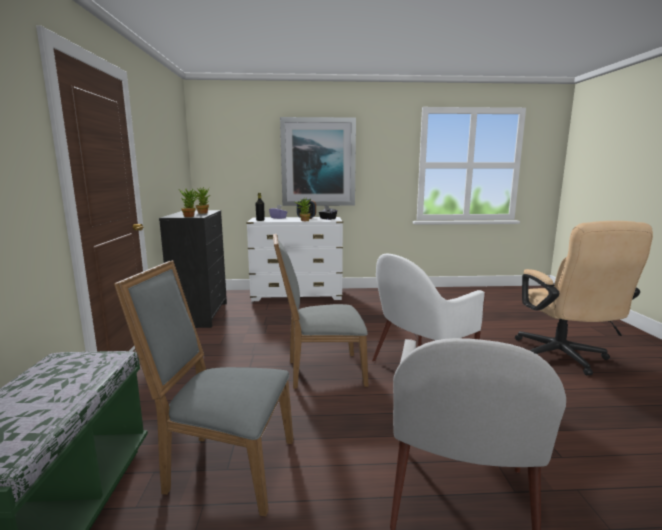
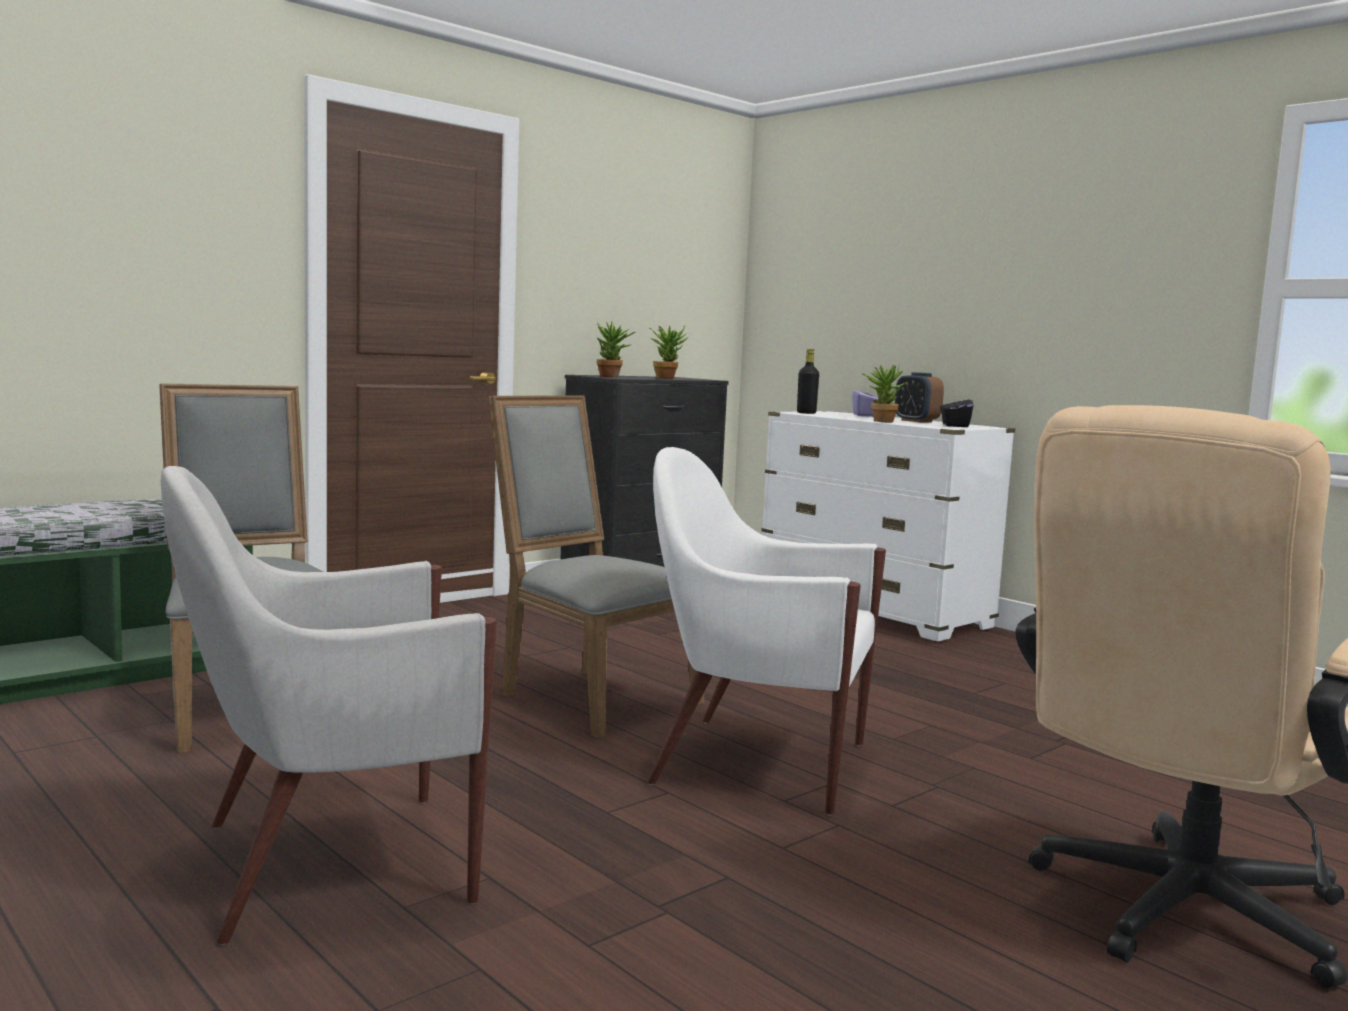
camera: 50 degrees right, 5 degrees down
picture [280,117,356,206] -> none

